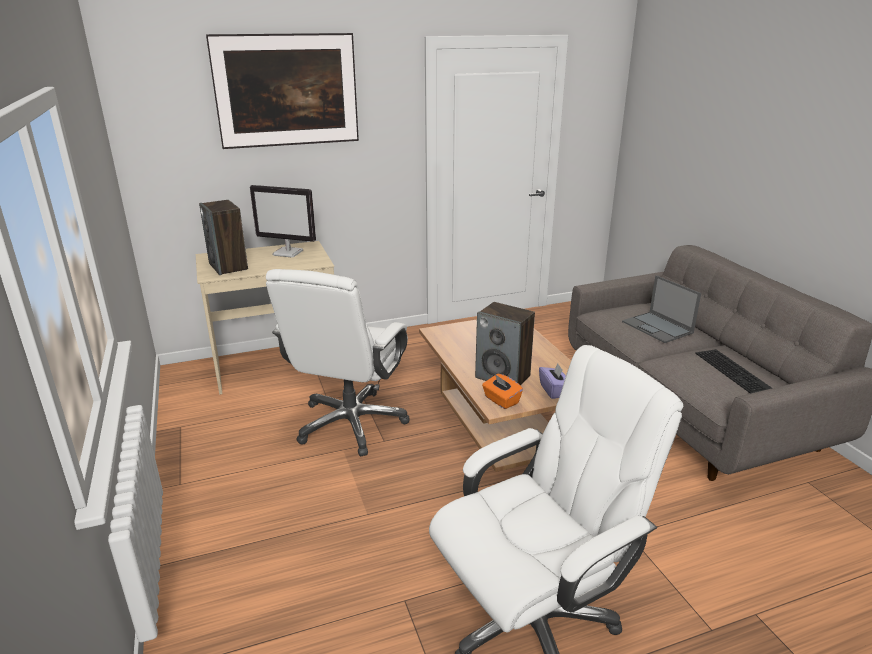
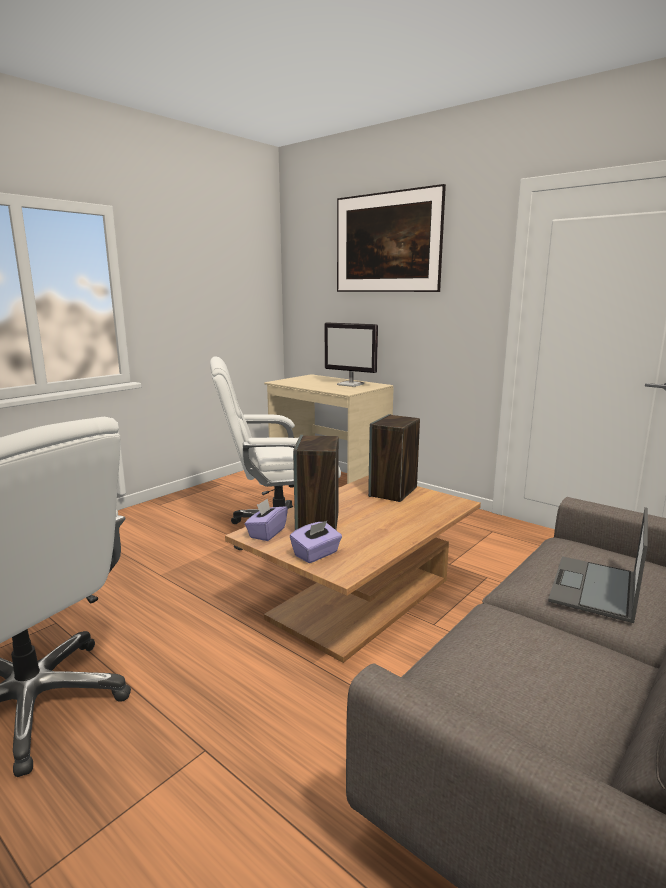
camera: 60 degrees right, 10 degrees down
speaker [199,200,248,275] -> speaker moved to [368,414,420,502]
monitor [250,185,316,257] -> monitor turned 45 degrees counterclockwise [325,323,378,387]
orange tissue box [482,373,523,409] -> purple tissue box [245,499,288,541]
keyboard [695,349,772,394] -> none

